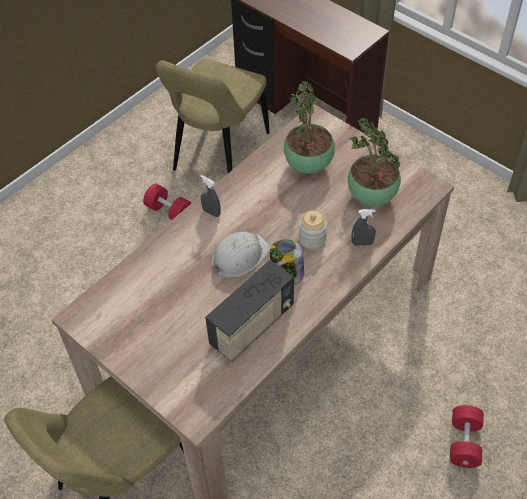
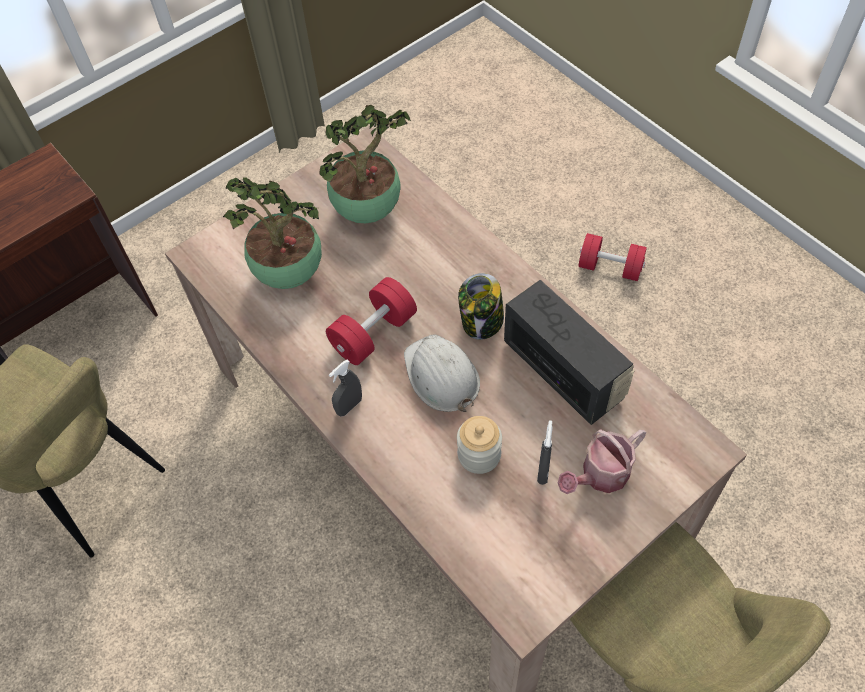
camera: 80 degrees left, 5 degrees up
red dumbbell [143,184,192,220] -> red dumbbell moved to [326,277,417,365]
jar [299,210,327,249] -> jar moved to [457,416,502,474]
grey spray bottle [352,209,376,246] -> grey spray bottle moved to [537,420,553,485]
none -> watering can [558,429,647,494]

